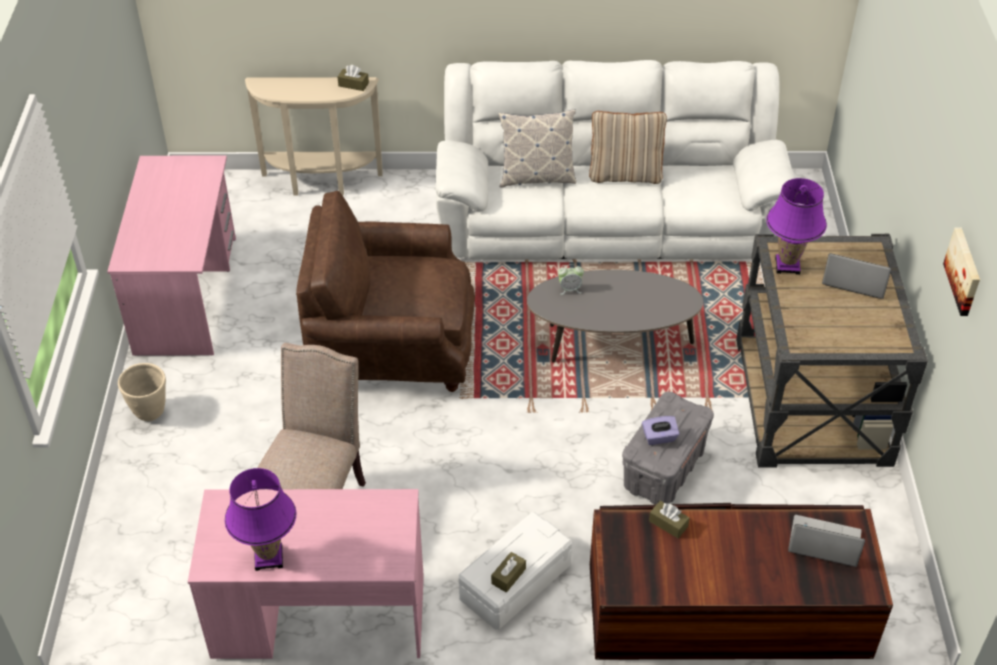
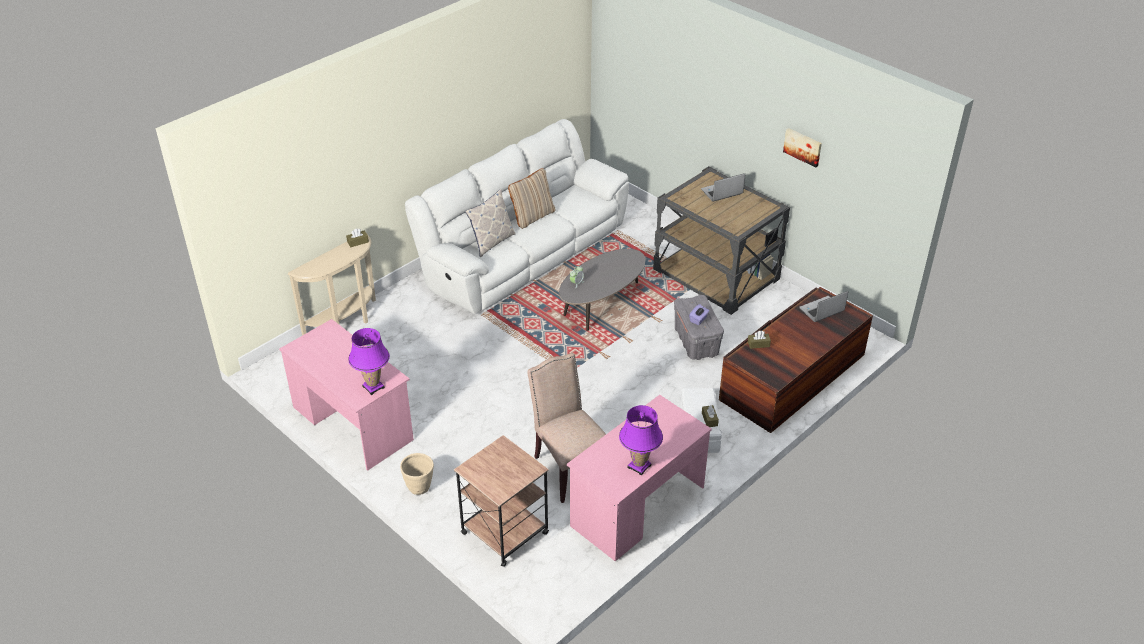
camera: 45 degrees left, 5 degrees down
brown armchair [296,191,475,392] -> none
purple table lamp [766,178,827,275] -> purple table lamp moved to [348,328,390,395]
none -> brown cart [454,435,549,567]

